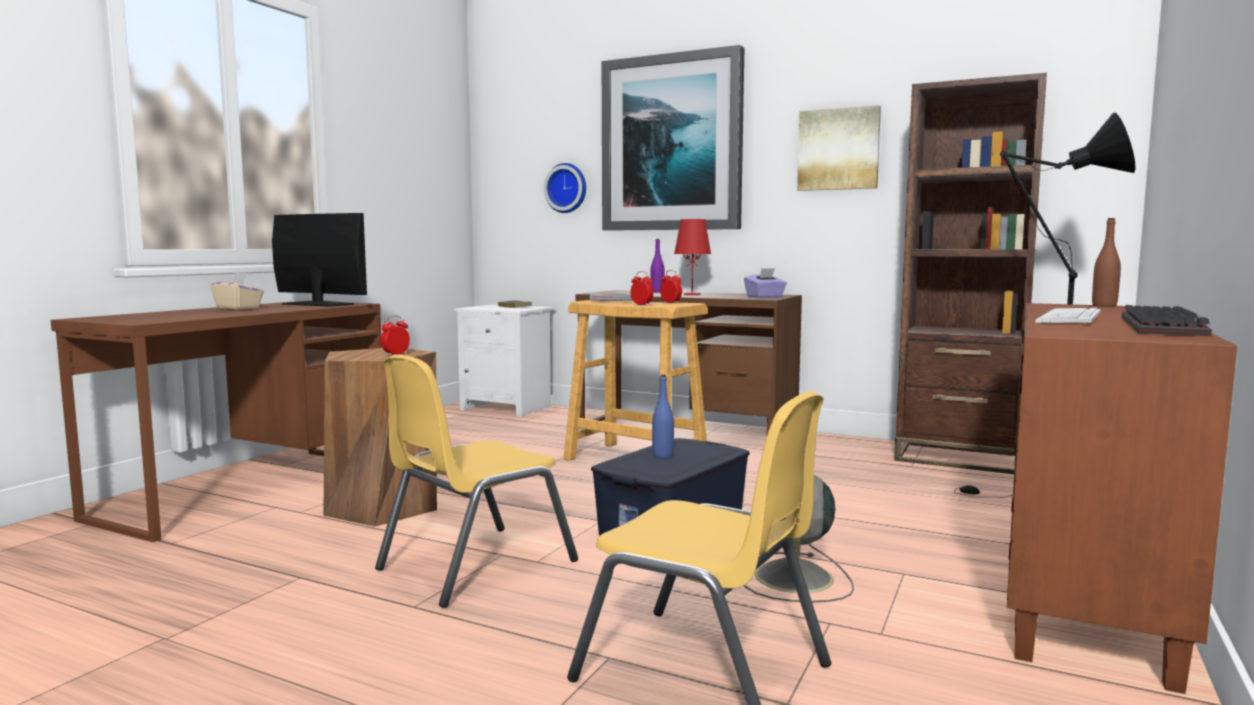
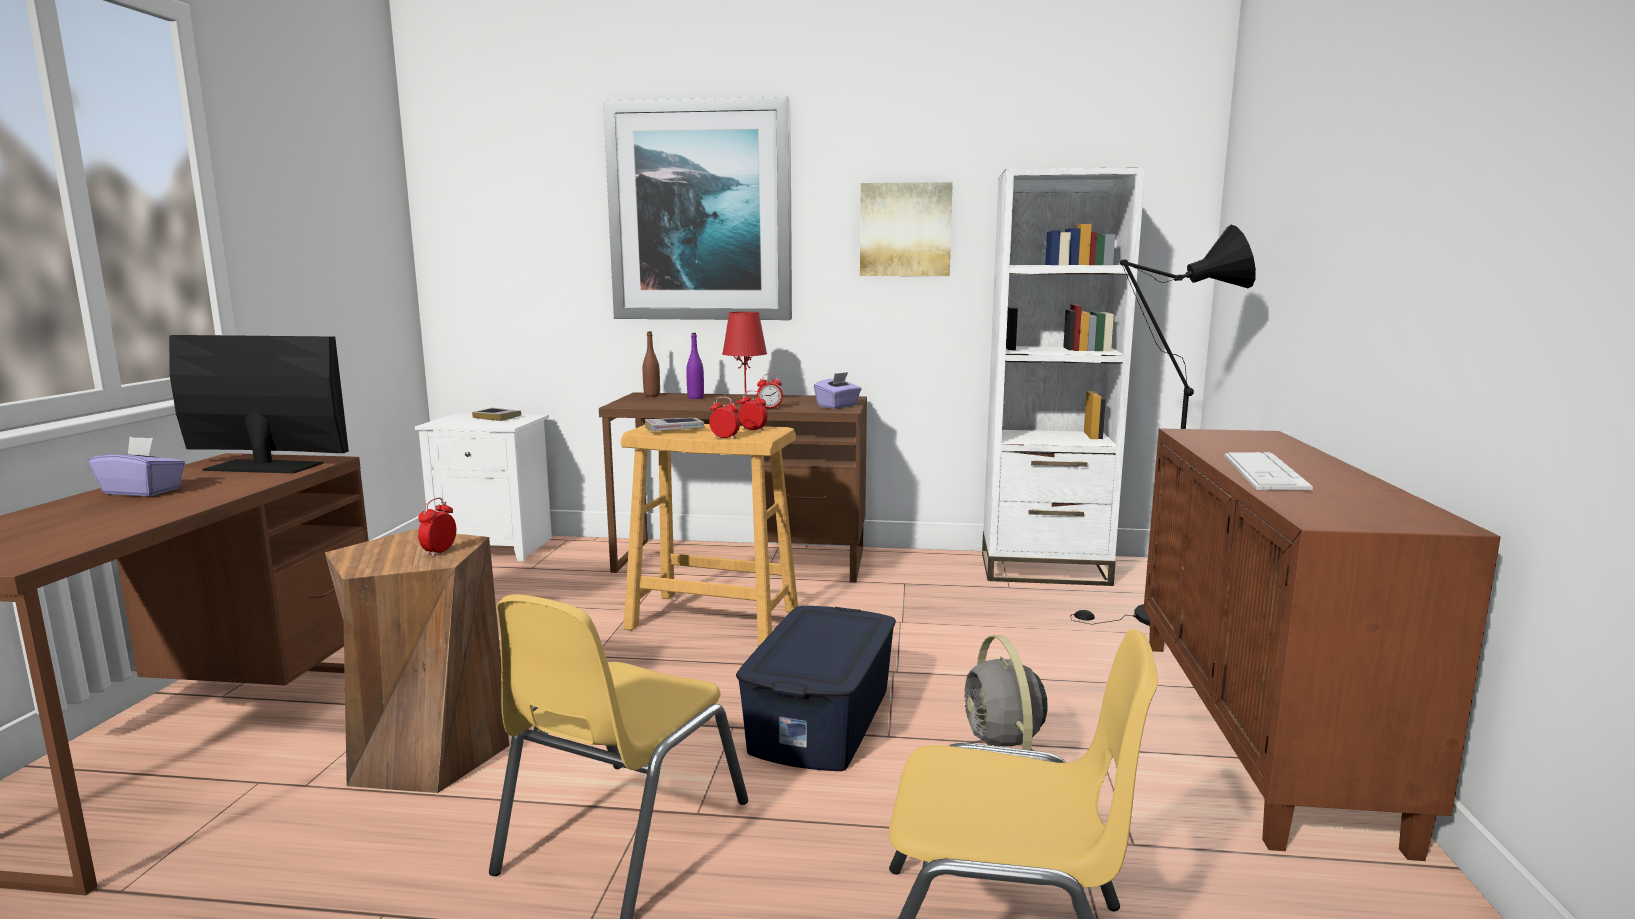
camera: 20 degrees left, 5 degrees up
beige tissue box [211,273,264,310] -> purple tissue box [89,437,185,497]
wall clock [544,163,586,213] -> none
blue bottle [652,374,674,458] -> none
brown bookcase [894,73,1047,474] -> white bookcase [982,167,1145,586]
brown bottle [1092,218,1121,307] -> brown bottle moved to [643,331,660,397]
keyboard [1122,305,1212,336] -> none
none -> alarm clock [757,374,783,409]

